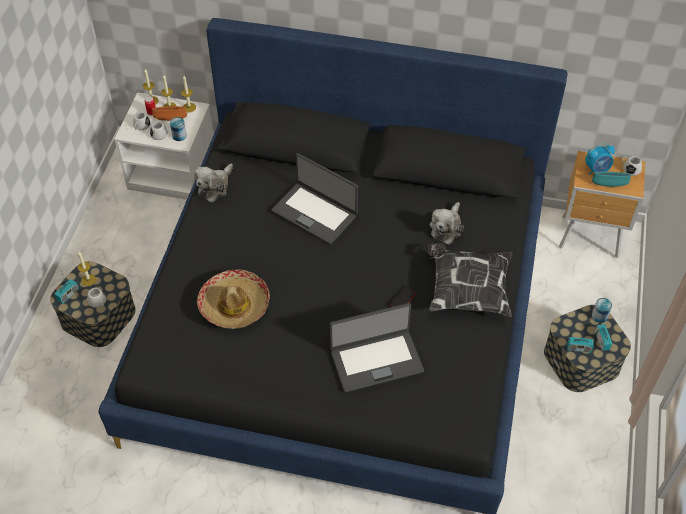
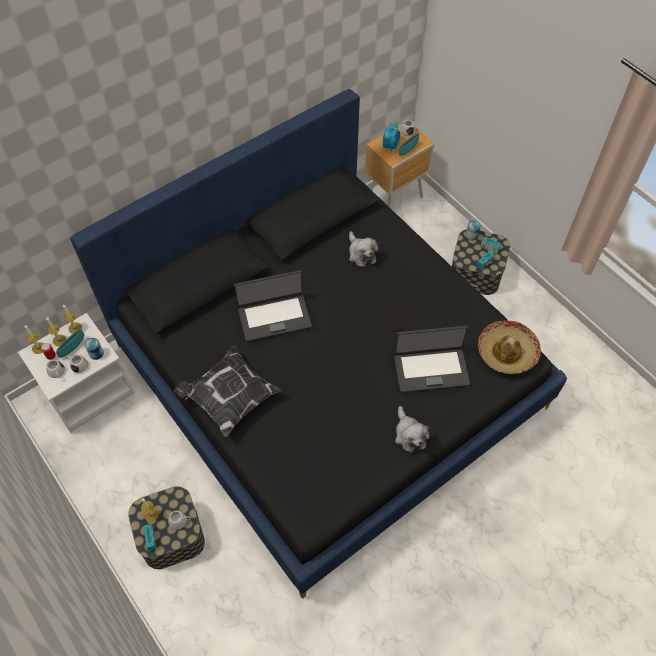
camera: 50 degrees left, 5 degrees up
orange bowl [152,106,187,121] -> turquoise bowl [56,329,84,358]
plush toy [194,163,233,202] -> plush toy moved to [395,406,431,453]
hat [197,270,270,329] -> hat moved to [478,320,541,374]
laptop [330,303,424,393] -> laptop turned 60 degrees clockwise [394,326,470,392]
pillow [428,243,512,317] -> pillow moved to [174,346,281,437]

